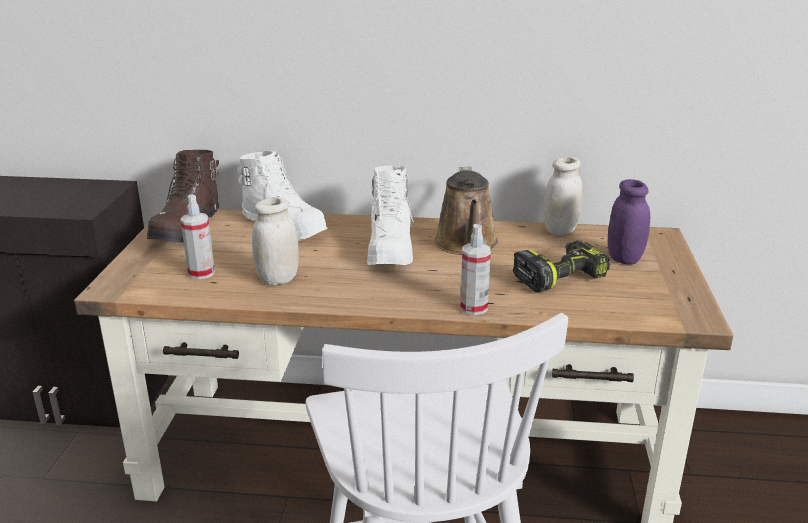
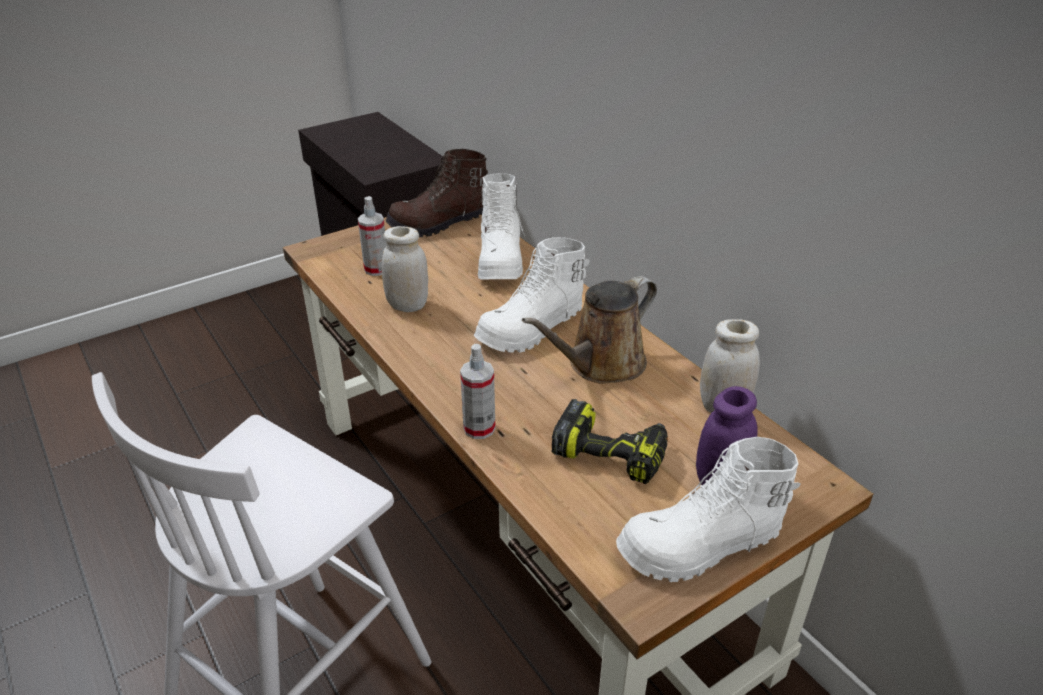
camera: 50 degrees right, 10 degrees up
none -> white boot [616,437,800,582]

